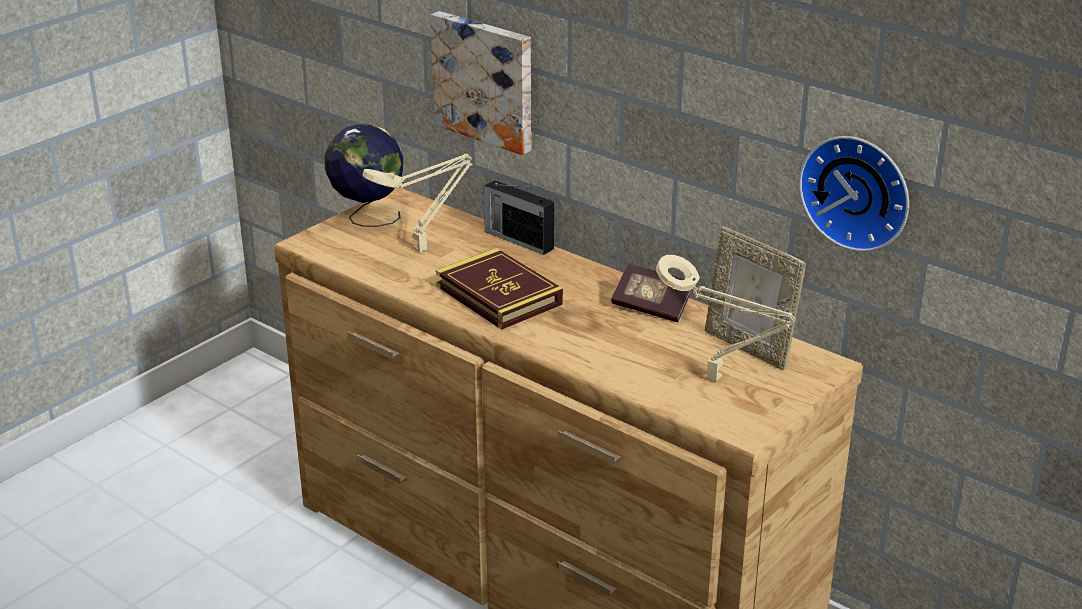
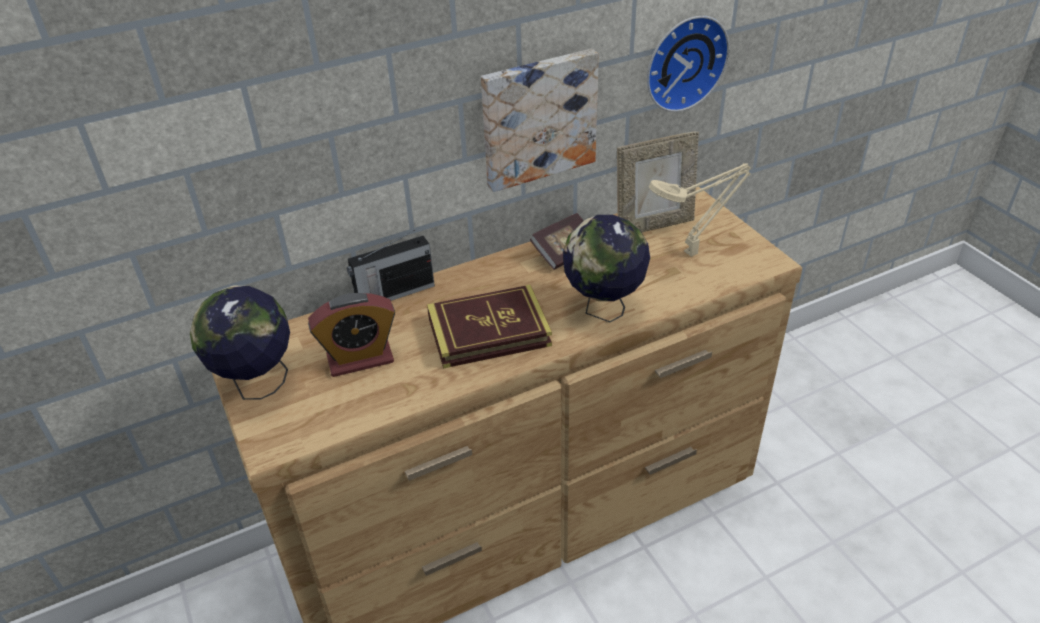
camera: 65 degrees left, 10 degrees up
beige table lamp [362,154,473,252] -> alarm clock [308,293,395,377]
picture [430,11,531,155] -> picture moved to [481,49,599,192]
none -> globe [563,215,650,322]

